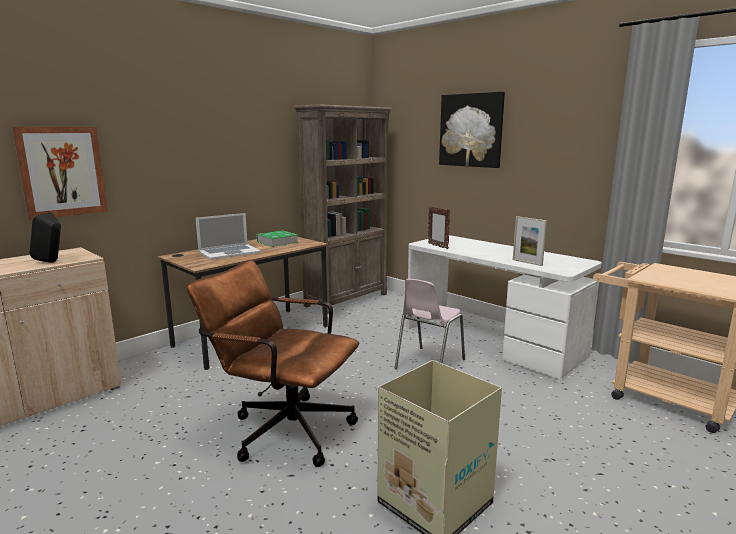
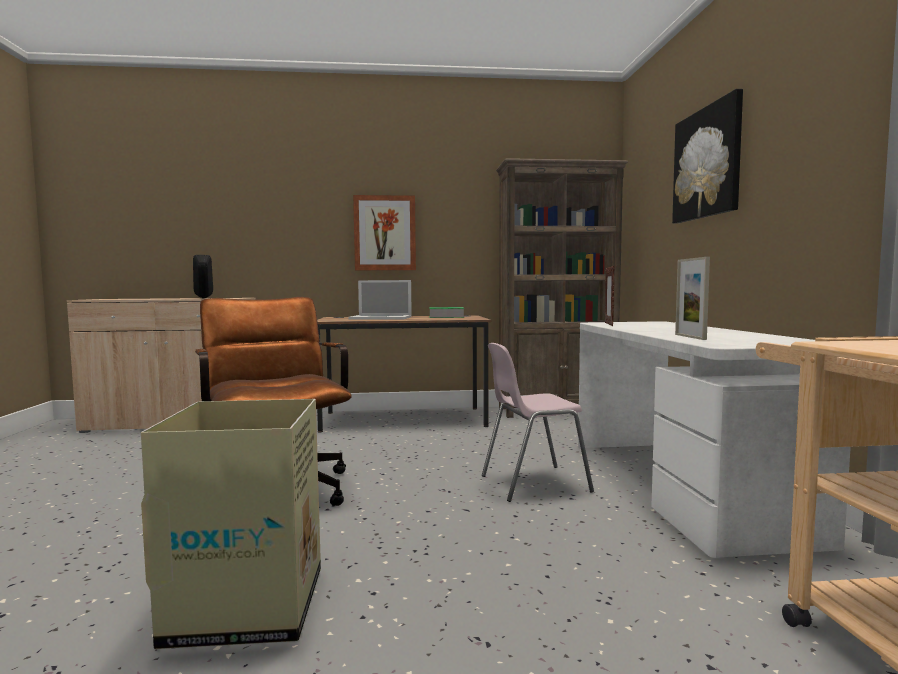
camera: 40 degrees right, 10 degrees down
picture [12,127,108,220] -> picture moved to [353,195,416,271]

